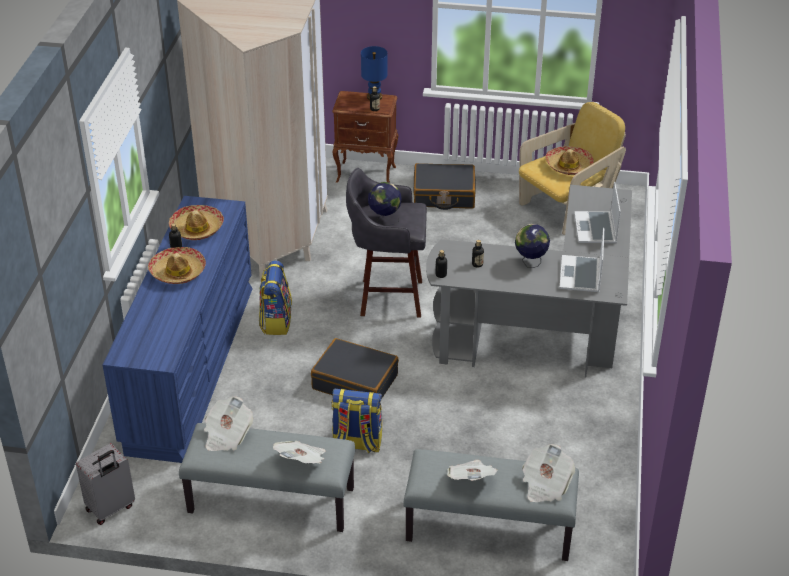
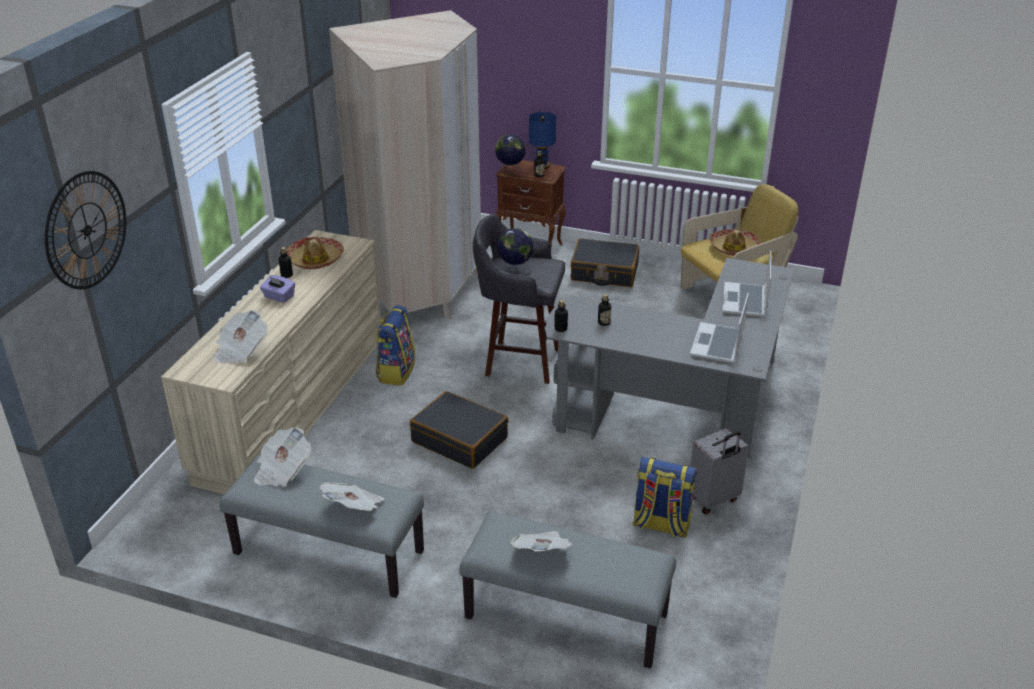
camera: 10 degrees right, 5 degrees down
grey suitcase [76,443,135,525] -> grey suitcase moved to [690,428,749,515]
blue dresser [103,196,253,463] -> beige dresser [161,230,381,494]
hat [148,247,206,284] -> purple tissue box [260,275,295,303]
backpack [331,389,382,454] -> backpack moved to [632,457,697,538]
globe [515,224,550,268] -> globe moved to [495,134,525,175]
newspaper [522,444,575,502] -> newspaper moved to [214,310,268,364]
none -> wall clock [45,171,126,289]

